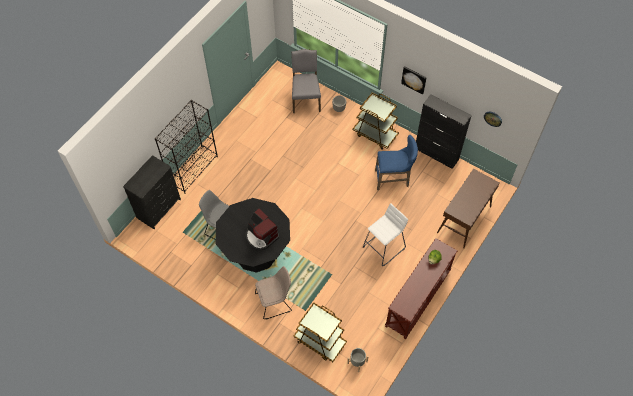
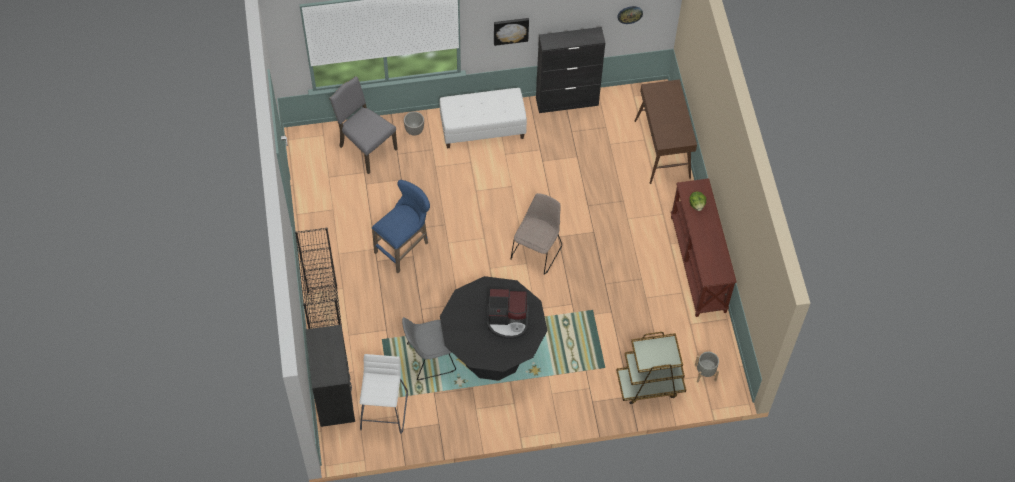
camera: 45 degrees left, 0 degrees up
beige chair [255,266,292,320] -> beige chair moved to [511,193,562,275]
brown cart [353,92,399,150] -> white bench [439,88,527,148]
white stool [363,203,408,266] -> white stool moved to [360,354,408,434]
blue stool [375,135,418,190] -> blue stool moved to [372,180,430,273]

